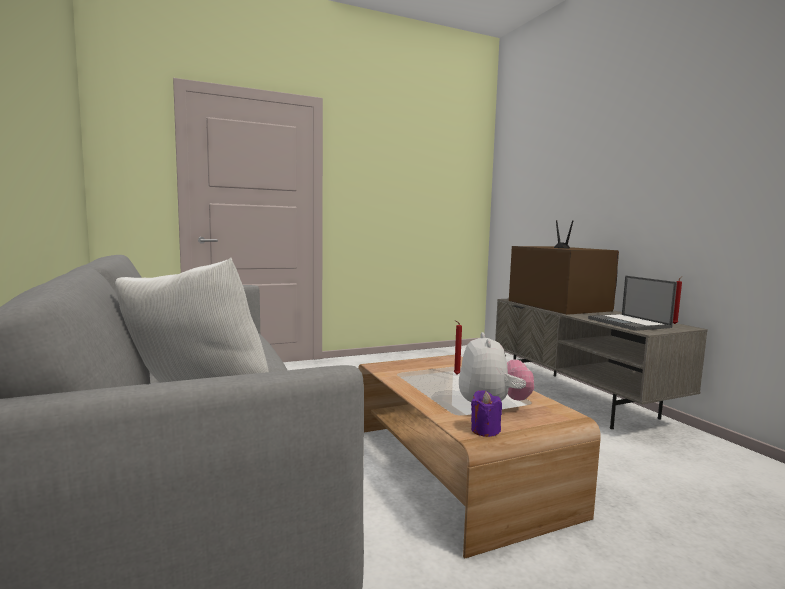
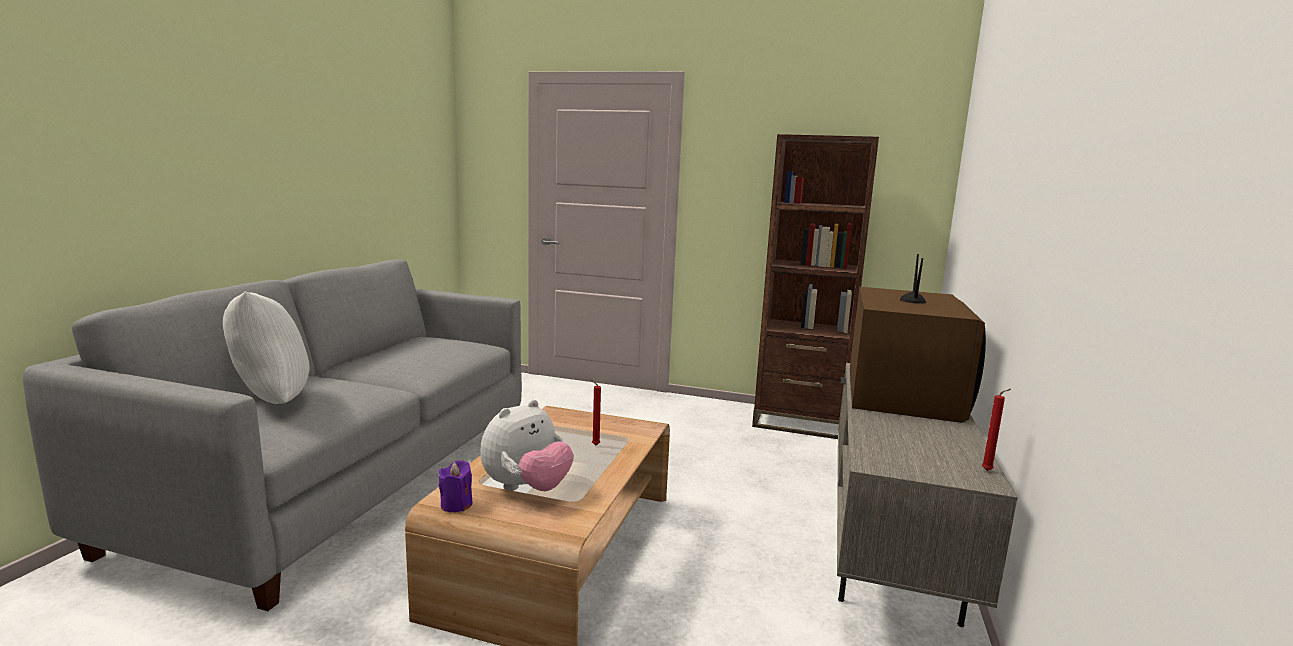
camera: 40 degrees right, 5 degrees up
laptop [588,276,677,331] -> none
none -> brown bookcase [752,134,879,439]

